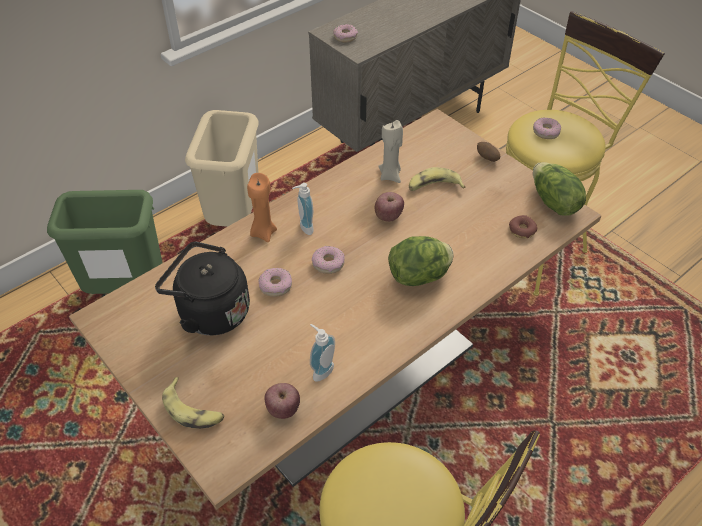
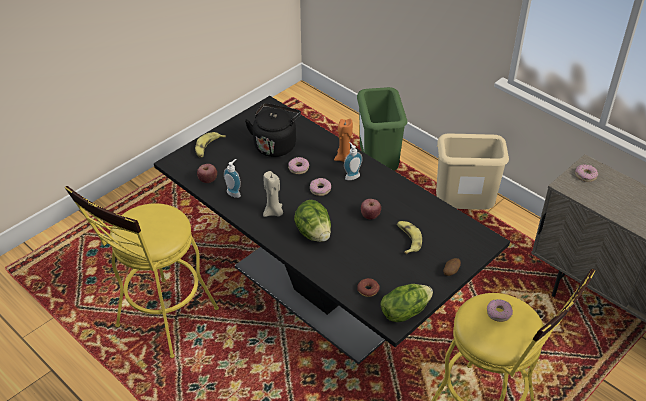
camera: 85 degrees right, 5 degrees down
beige dining table [69,109,602,510] -> black dining table [154,96,510,364]
beige candle [378,120,403,183] -> beige candle moved to [263,171,283,217]

